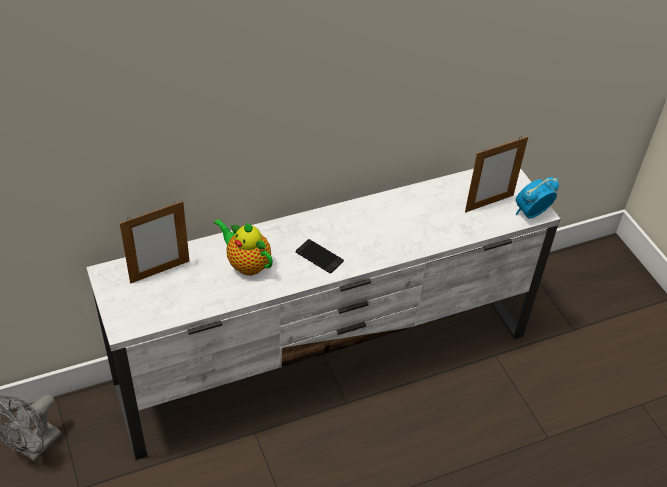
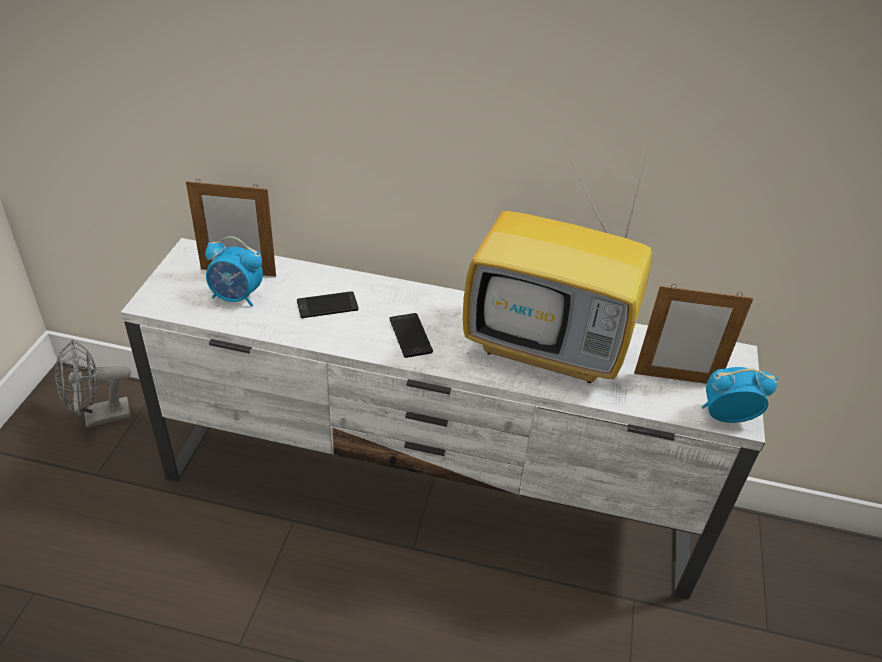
camera: 35 degrees right, 5 degrees down
teapot [213,218,273,276] -> phone [297,291,359,318]
none -> alarm clock [205,236,263,307]
none -> television [463,149,652,383]

